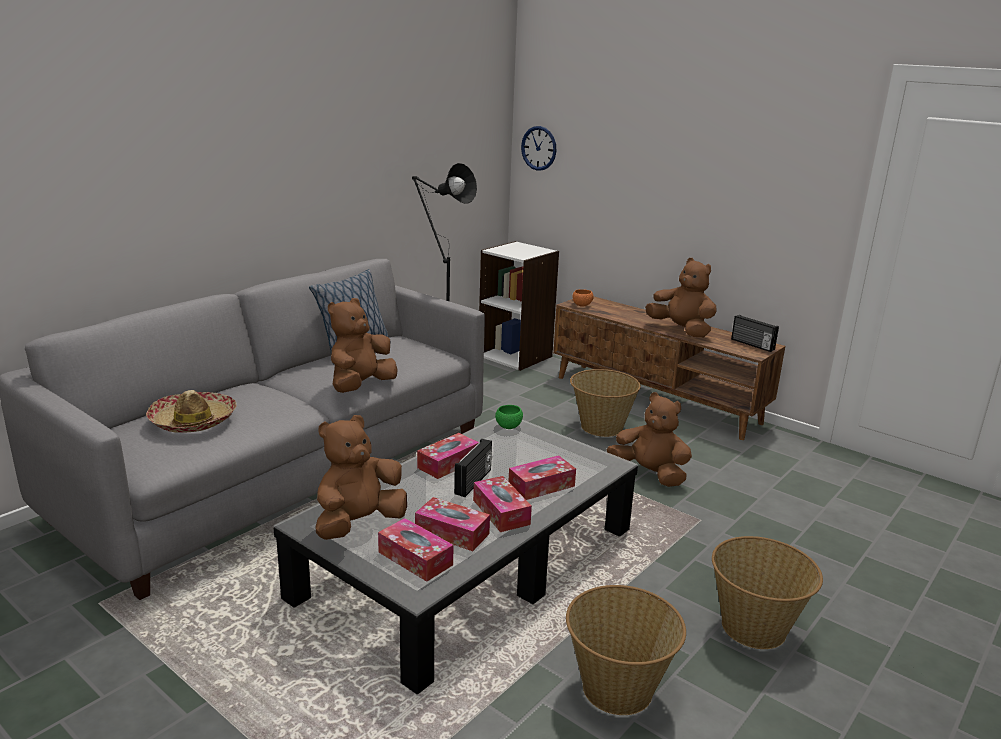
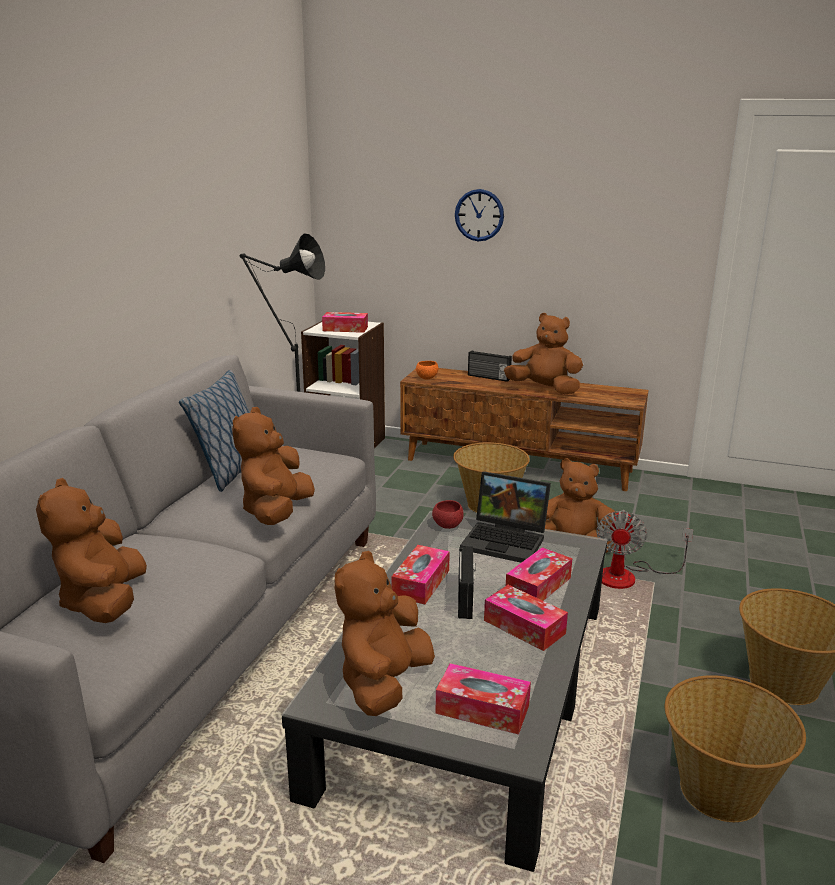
camera: 20 degrees left, 0 degrees up
hat [146,390,237,433] -> brown plush toy [36,478,147,623]
tissue box [415,497,490,551] -> tissue box moved to [322,312,368,333]
green bowl [495,405,523,429] -> red bowl [432,500,464,529]
wall clock [521,126,557,171] -> wall clock moved to [455,189,504,241]
radio [731,315,779,352] -> radio moved to [468,351,512,382]
none -> laptop [460,471,551,563]
none -> fan [596,510,694,589]

